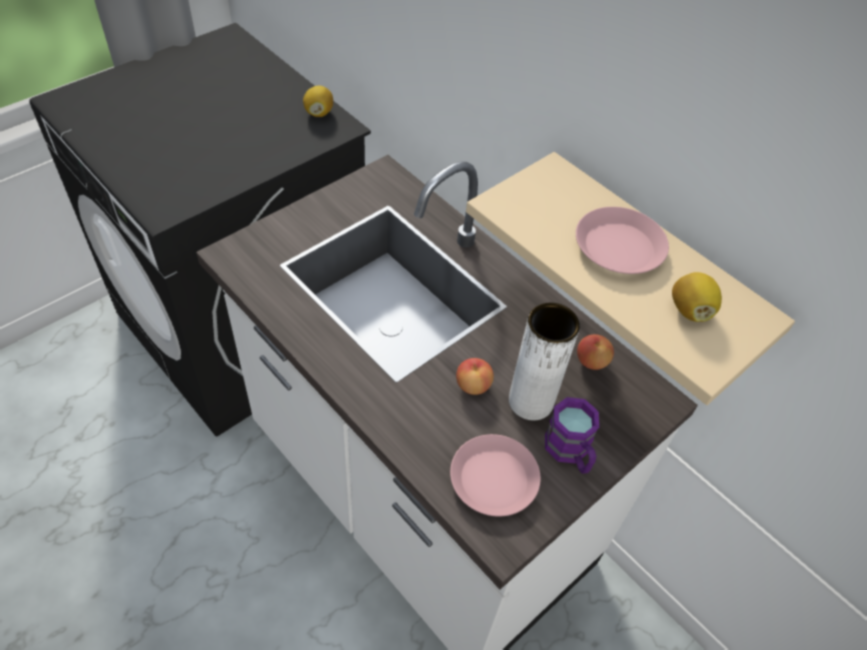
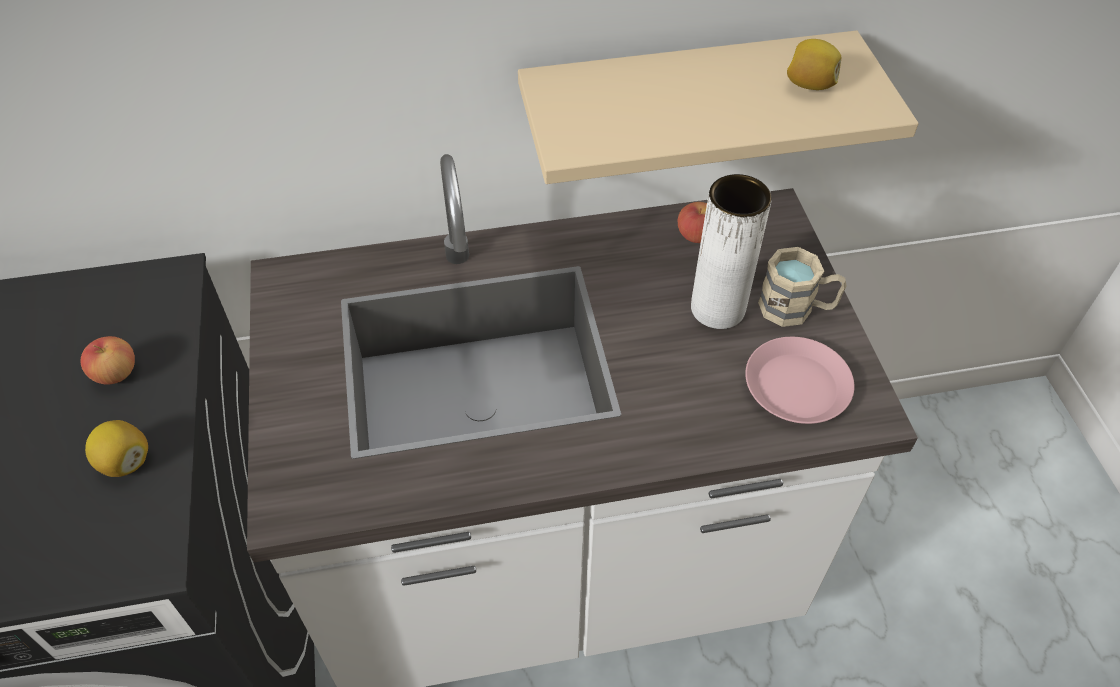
camera: 55 degrees left, 0 degrees up
lemon [303,86,333,117] -> lemon moved to [85,420,148,477]
apple [456,358,494,395] -> apple moved to [81,336,135,385]
purple mug [545,397,599,474] -> beige mug [758,247,846,327]
pink plate [576,207,669,274] -> none

